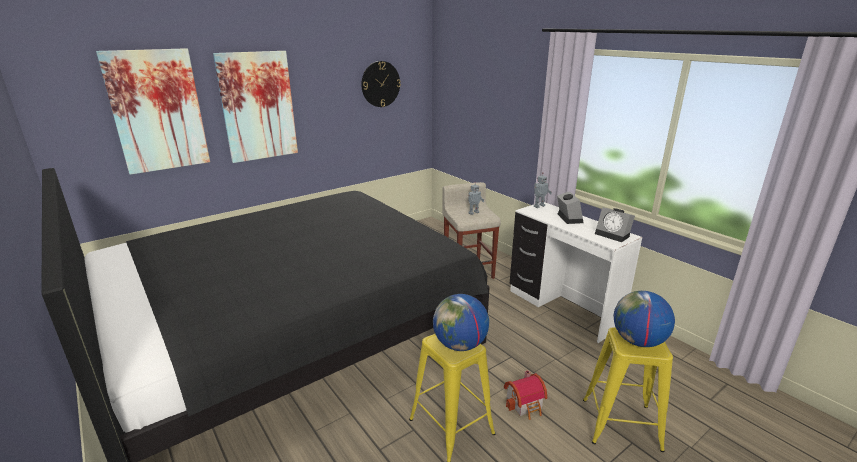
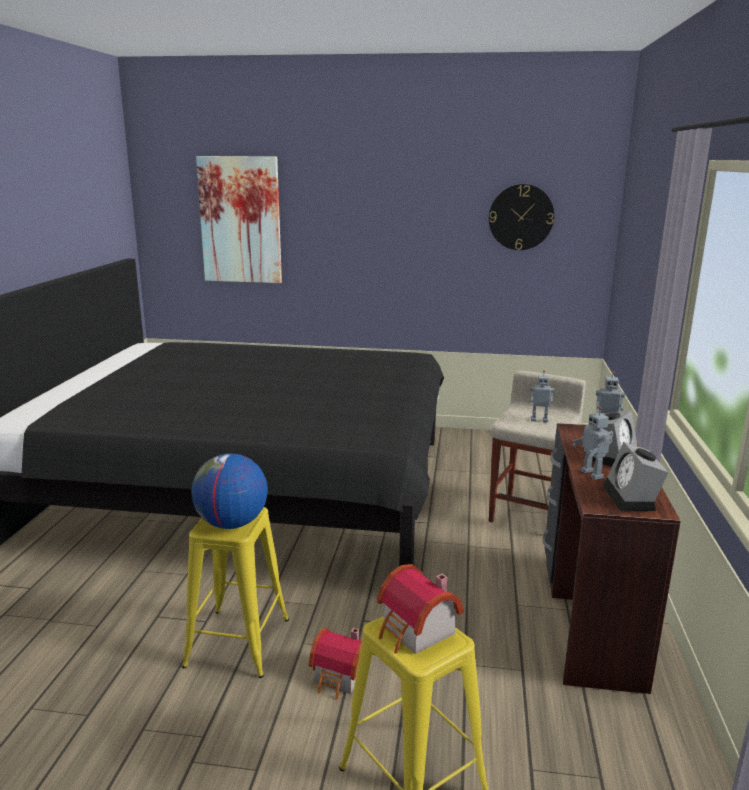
camera: 45 degrees right, 5 degrees down
picture [213,51,298,163] -> none
white desk [510,202,642,343] -> brown desk [542,423,681,694]
globe [614,291,675,347] -> toy house [377,564,464,654]
none -> toy robot [572,407,613,480]

